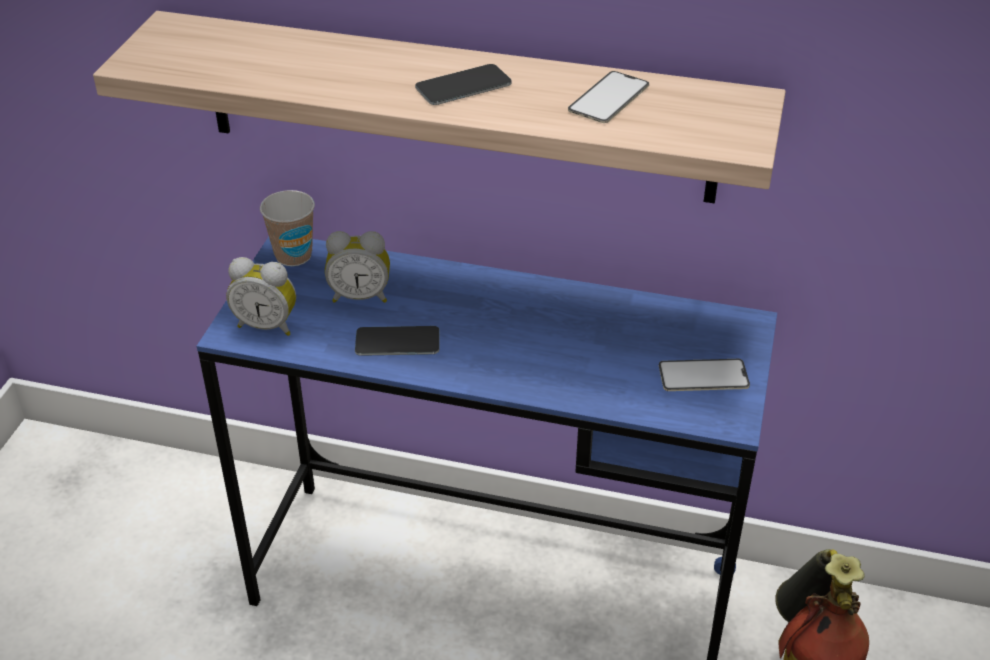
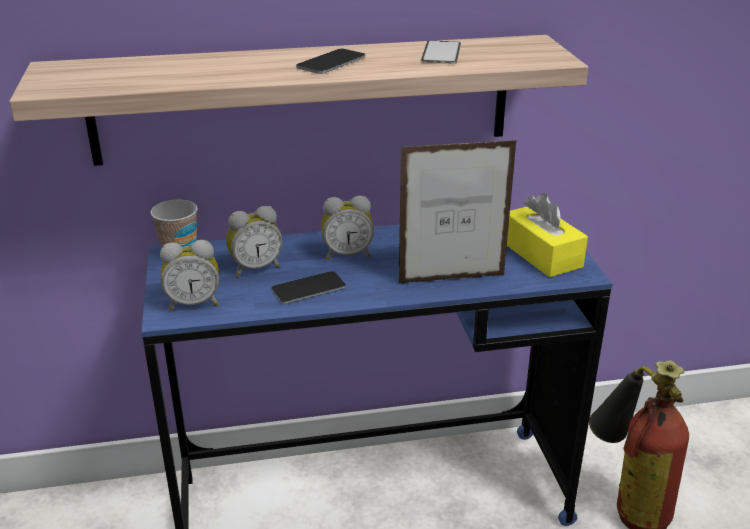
camera: 25 degrees left, 10 degrees down
phone [659,359,750,391] -> yellow tissue box [507,193,588,277]
none -> alarm clock [321,196,374,260]
none -> picture frame [399,140,517,284]

